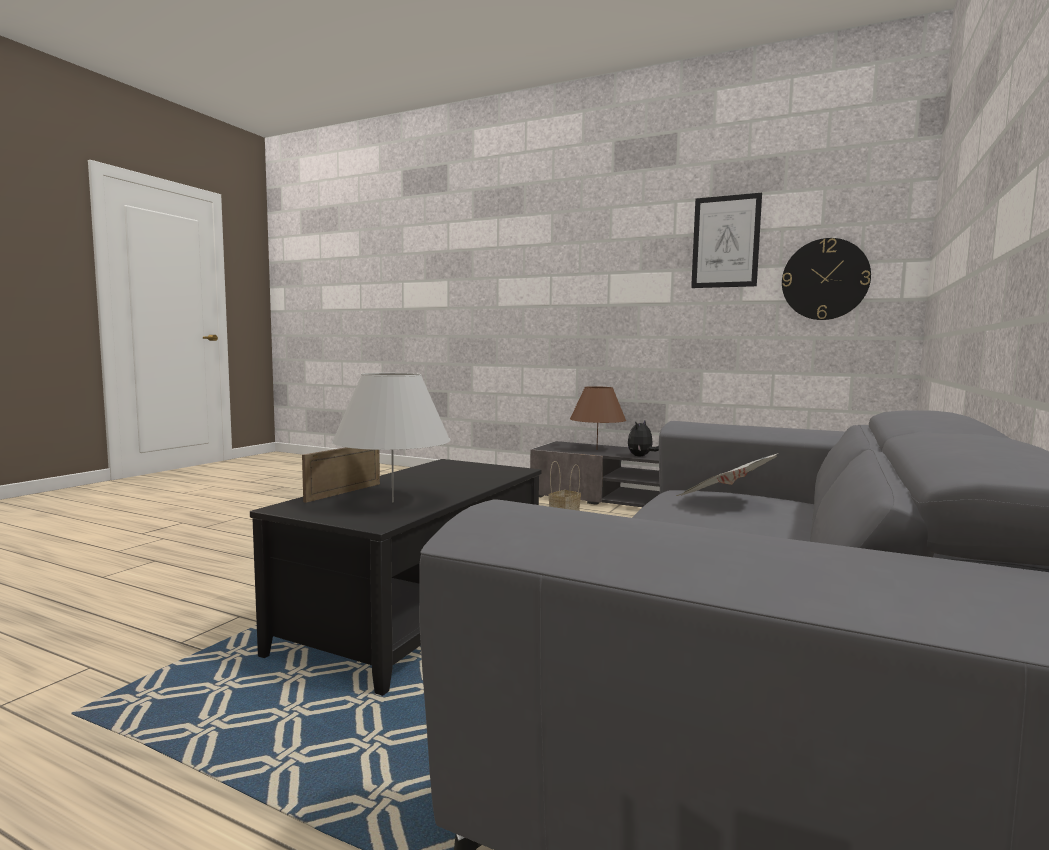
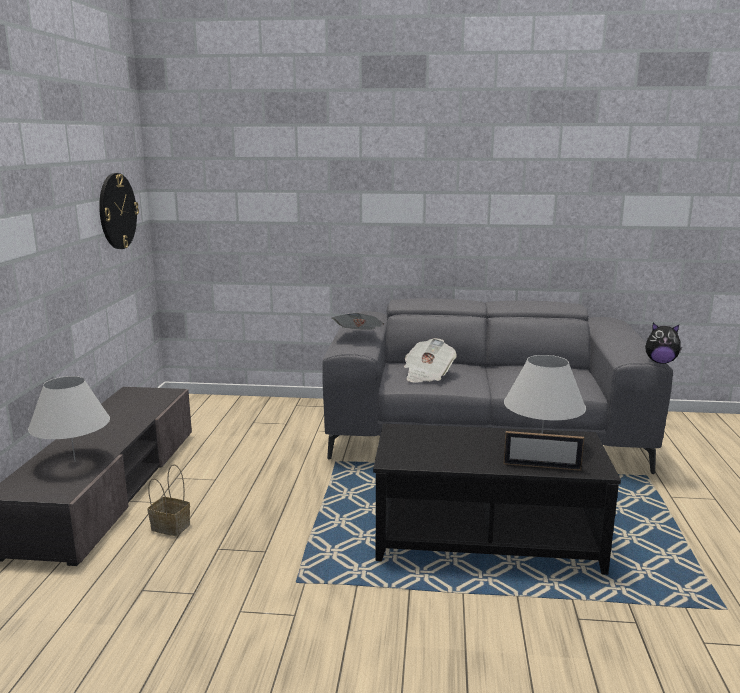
camera: 110 degrees left, 10 degrees up
brown table lamp [570,386,626,448] -> white table lamp [28,376,110,462]
plush toy [628,420,659,457] -> plush toy moved to [645,323,682,364]
picture [691,193,762,288] -> none
none -> newspaper [332,313,384,330]

